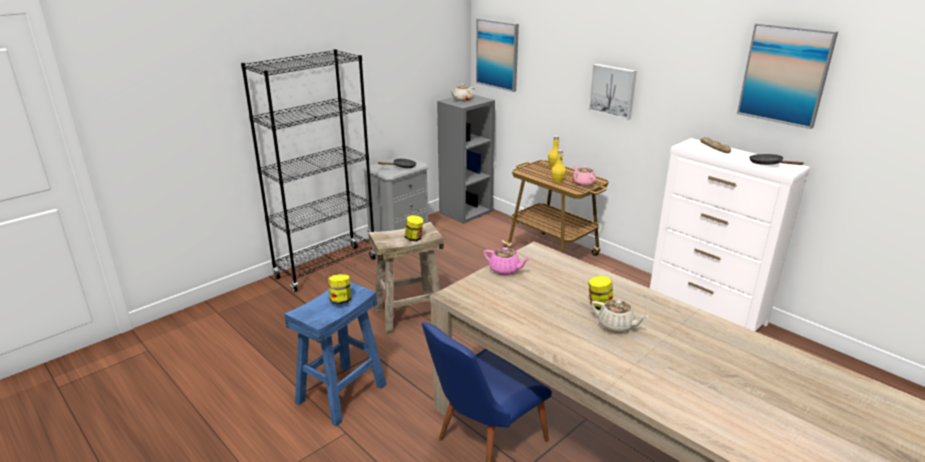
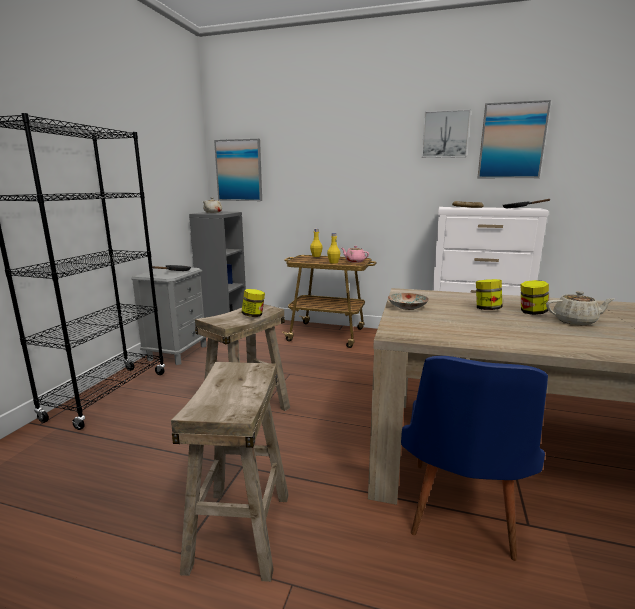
camera: 30 degrees left, 10 degrees down
blue stool [284,281,387,427] -> beige stool [171,362,289,582]
jar [328,274,351,304] -> jar moved to [476,279,502,310]
pink teapot [484,247,530,275] -> plate [388,293,429,310]
picture [589,64,637,120] -> picture moved to [422,109,471,158]

